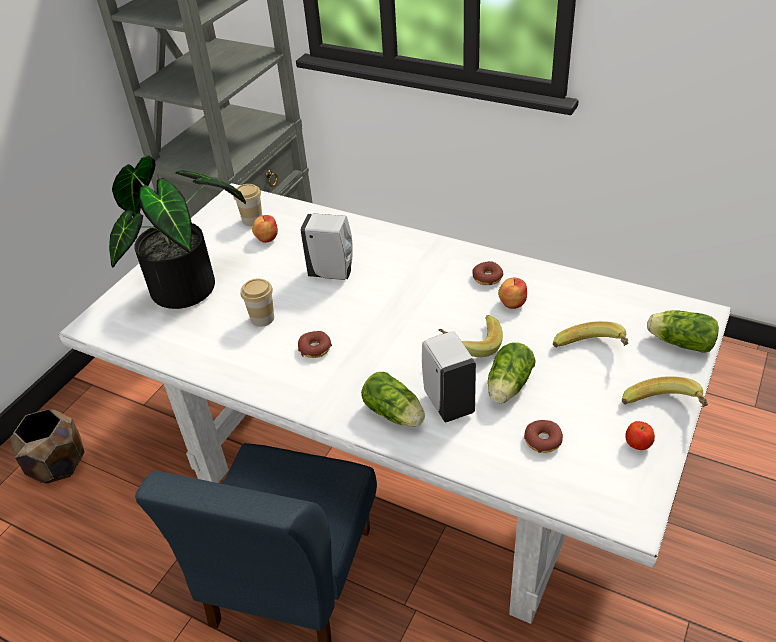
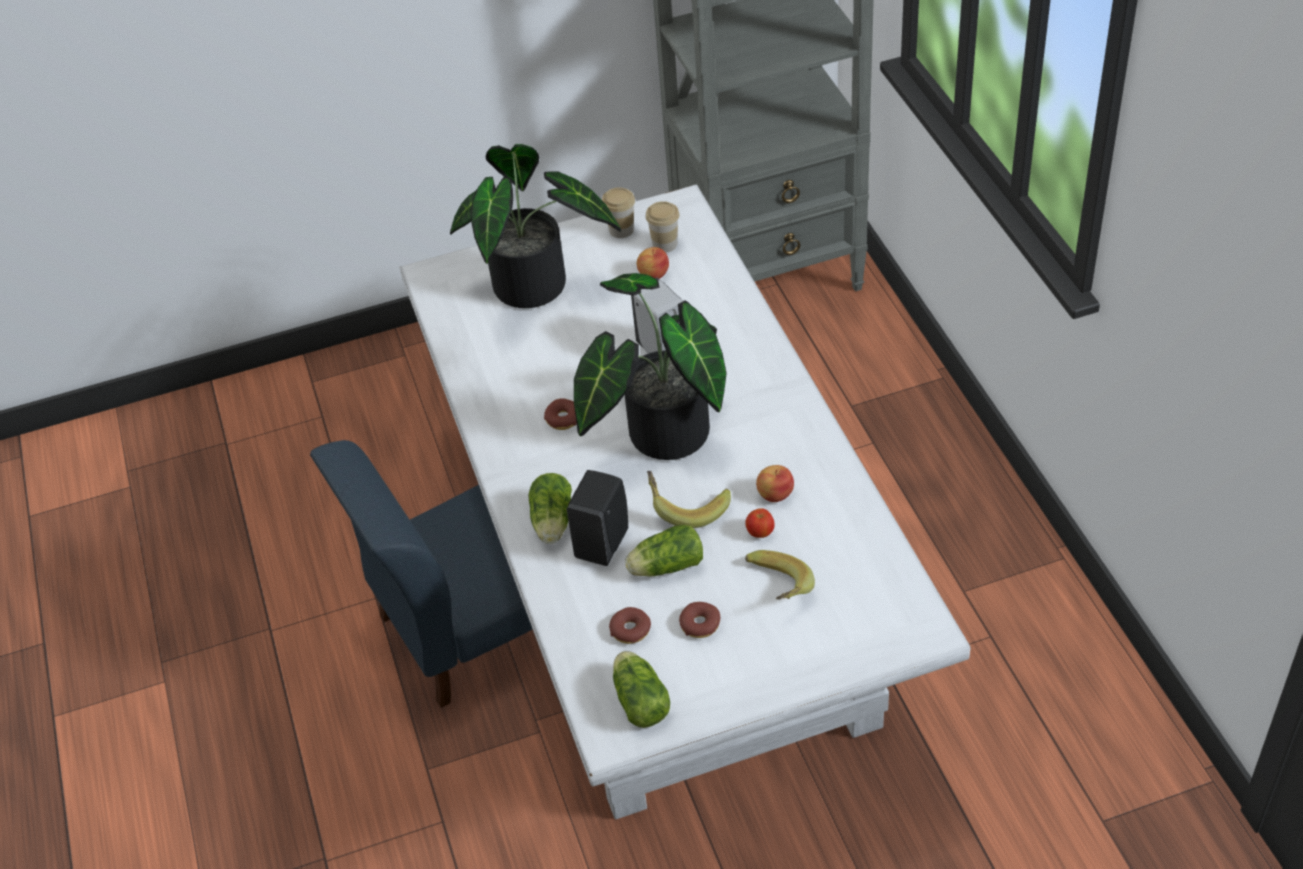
camera: 45 degrees right, 5 degrees up
brown planter [10,409,85,483] -> none
cup [240,279,274,327] -> cup moved to [602,187,635,238]
white soap dispenser [422,331,476,422] -> black soap dispenser [567,470,628,566]
donut [472,261,503,285] -> donut moved to [679,602,720,638]
banana [622,376,708,407] -> none
apple [625,421,655,450] -> apple moved to [745,508,775,538]
lettuce [647,310,719,353] -> lettuce moved to [613,651,670,728]
none -> potted plant [574,273,727,460]

